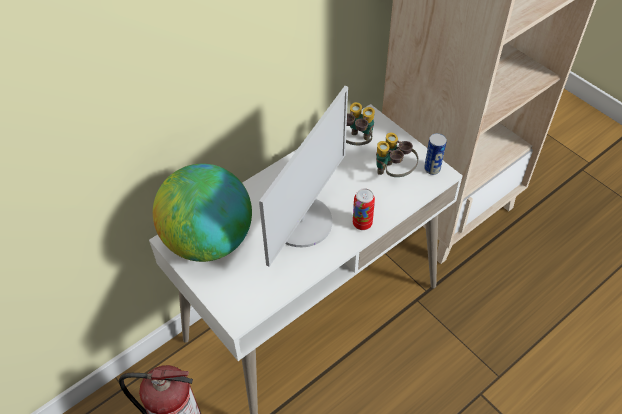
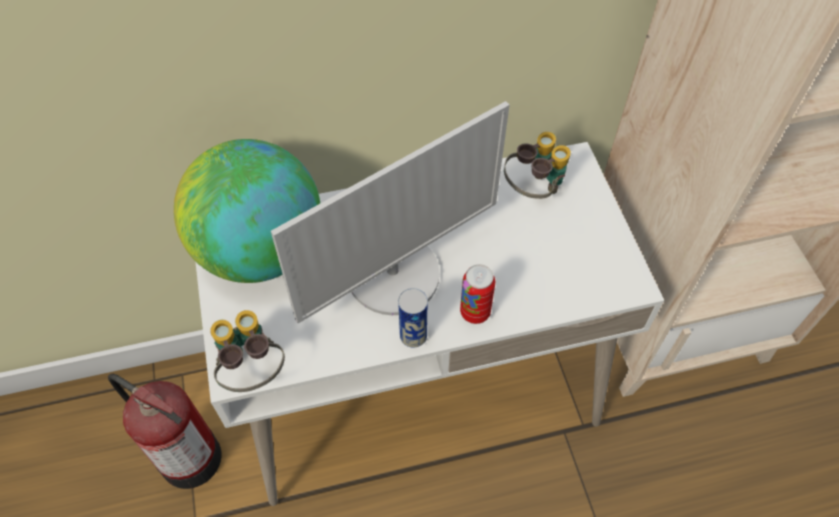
camera: 25 degrees right, 5 degrees up
binoculars [376,133,418,177] -> binoculars moved to [210,310,285,392]
can [424,133,447,175] -> can moved to [398,288,428,347]

